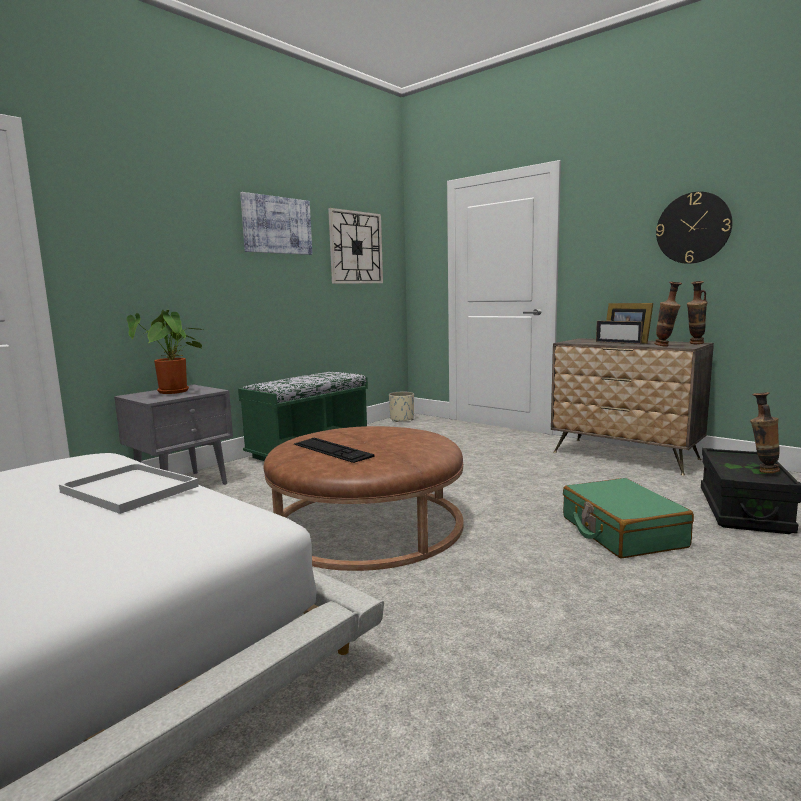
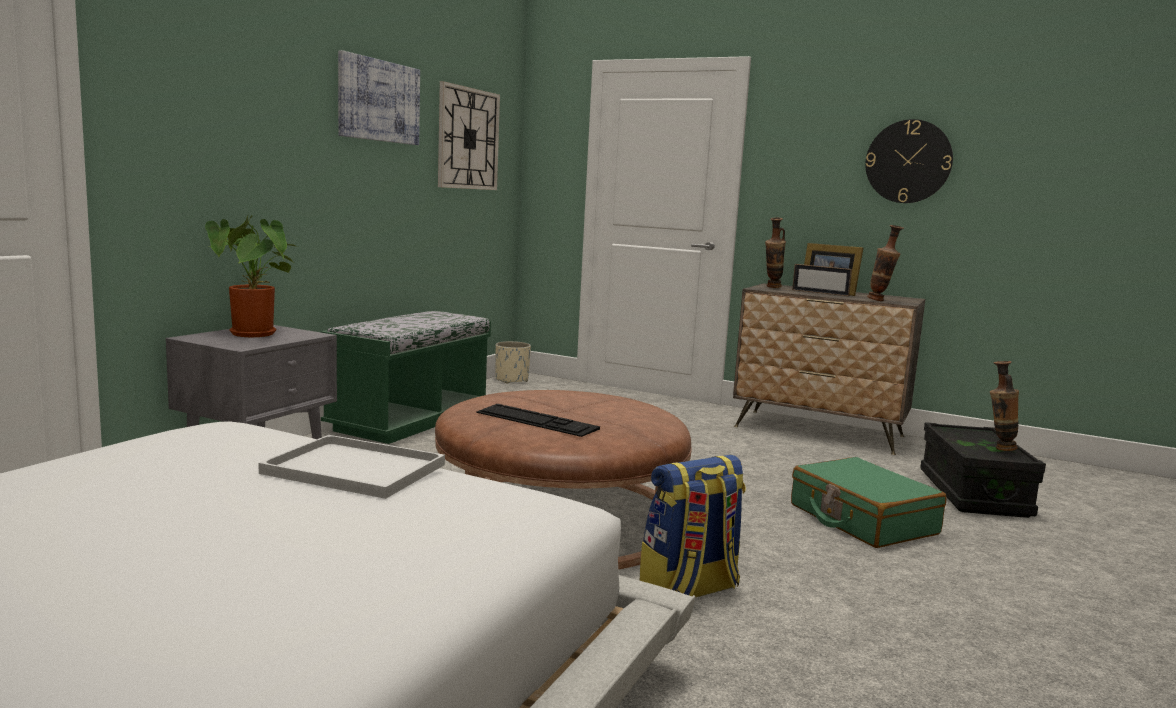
camera: 15 degrees left, 0 degrees up
vase [687,281,708,344] -> vase moved to [765,217,786,288]
none -> backpack [640,455,746,597]

